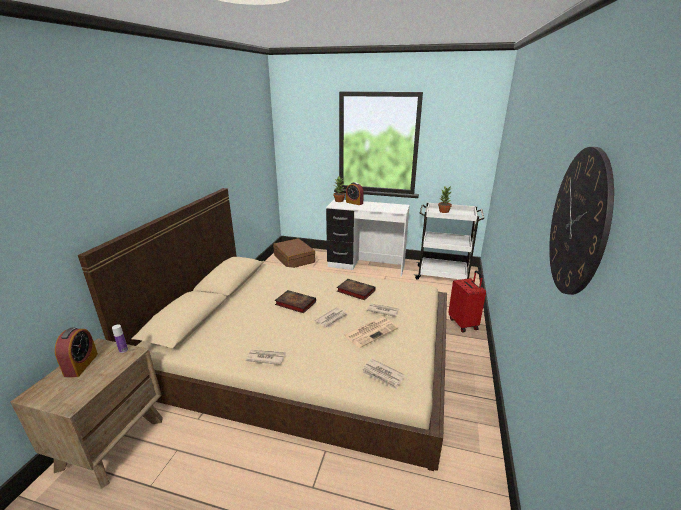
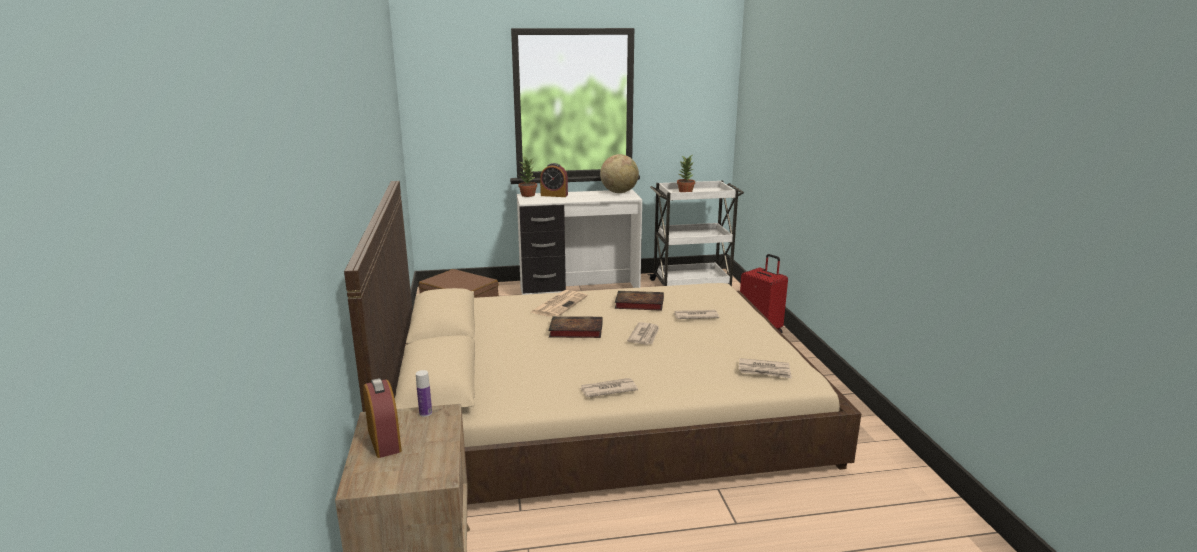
camera: 25 degrees left, 5 degrees down
newspaper [343,317,398,348] -> newspaper moved to [531,290,588,317]
wall clock [549,147,614,295] -> none
none -> globe [600,154,639,193]

